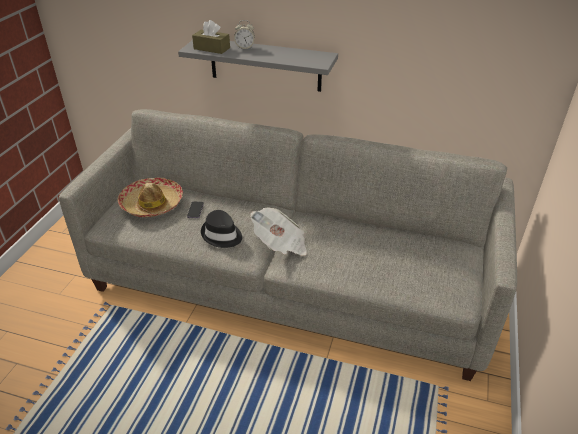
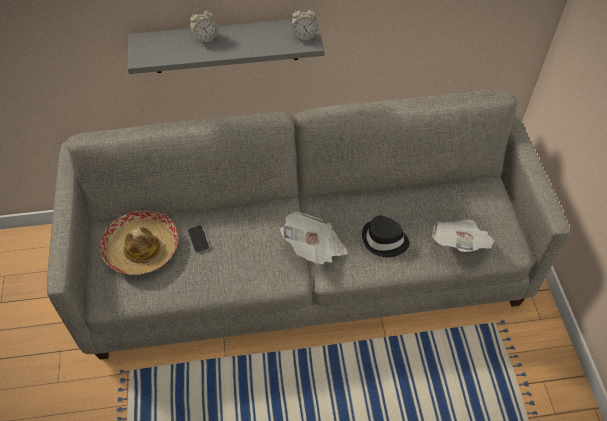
camera: 25 degrees left, 15 degrees up
brown tissue box [192,20,230,54] -> none
black hat [201,210,242,248] -> black hat moved to [362,215,409,257]
none -> alarm clock [291,6,317,40]
none -> newspaper [431,219,494,252]

